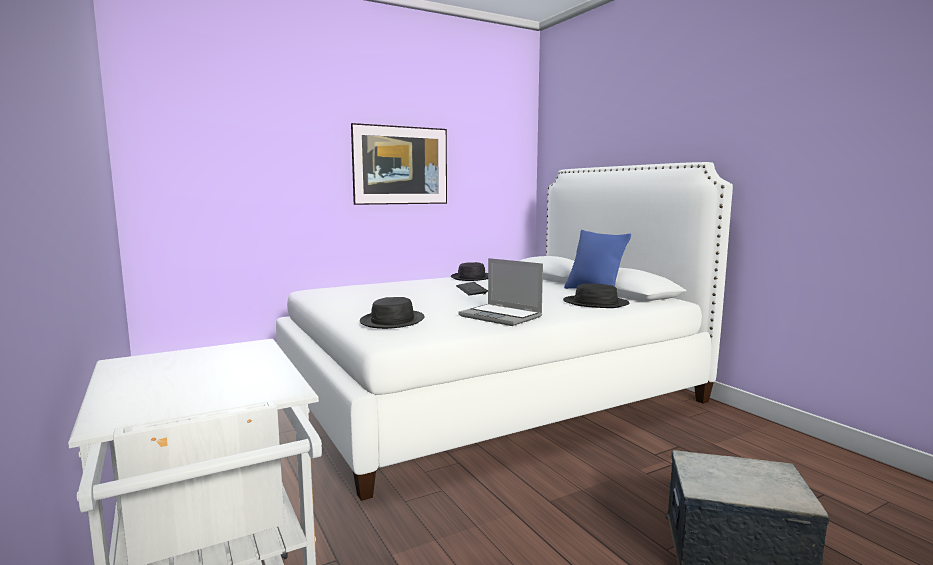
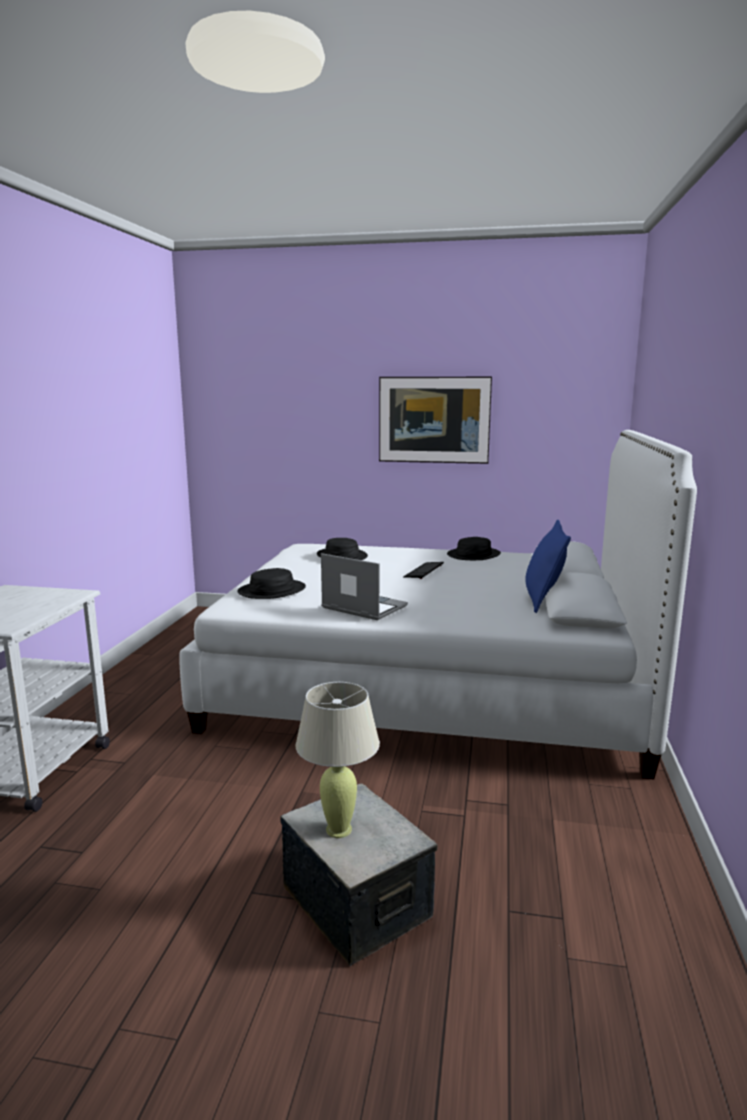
camera: 40 degrees right, 5 degrees up
laptop [459,258,543,326] -> laptop turned 135 degrees clockwise [321,553,408,620]
black hat [563,284,630,308] -> black hat moved to [317,538,368,560]
none -> beige table lamp [296,682,380,838]

